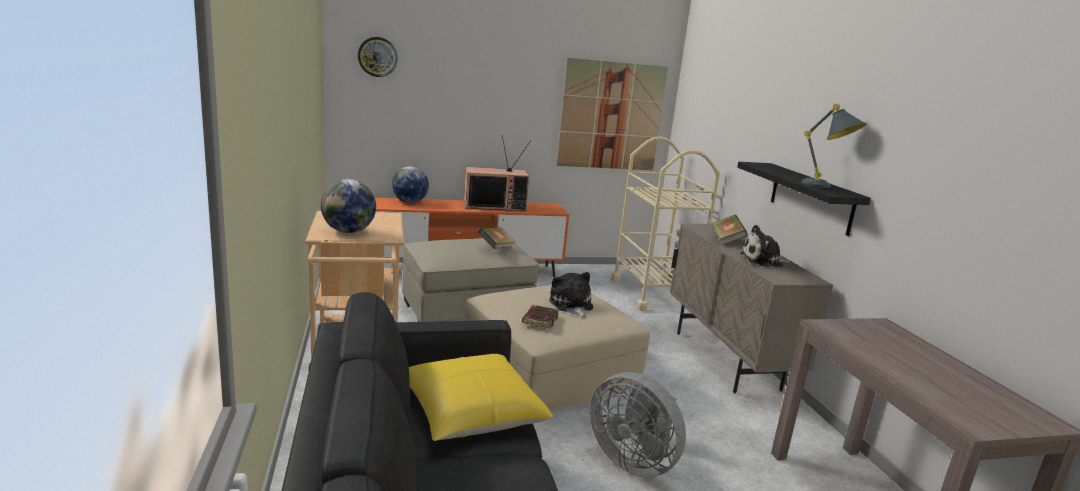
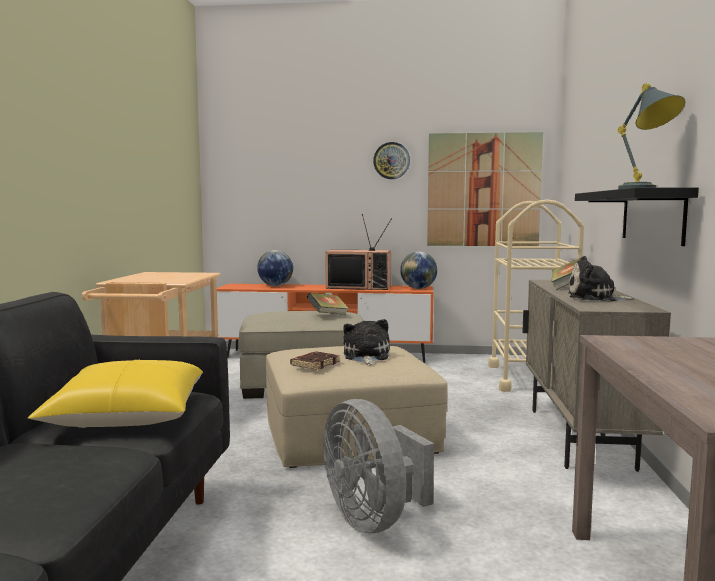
camera: 20 degrees right, 10 degrees down
globe [321,179,376,233] -> globe moved to [400,252,437,289]
wall clock [358,37,398,77] -> wall clock moved to [373,142,410,179]

